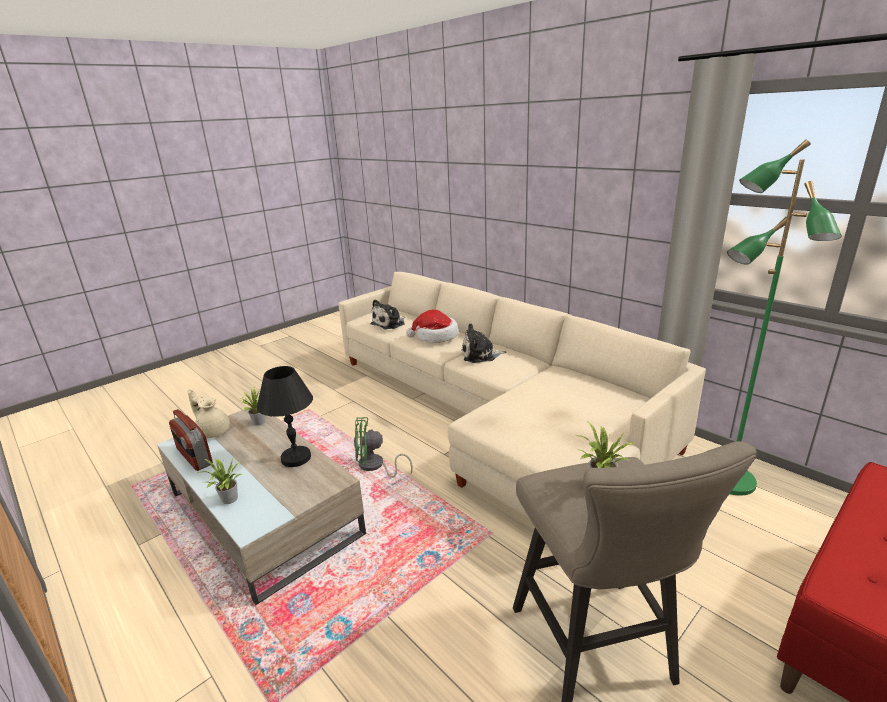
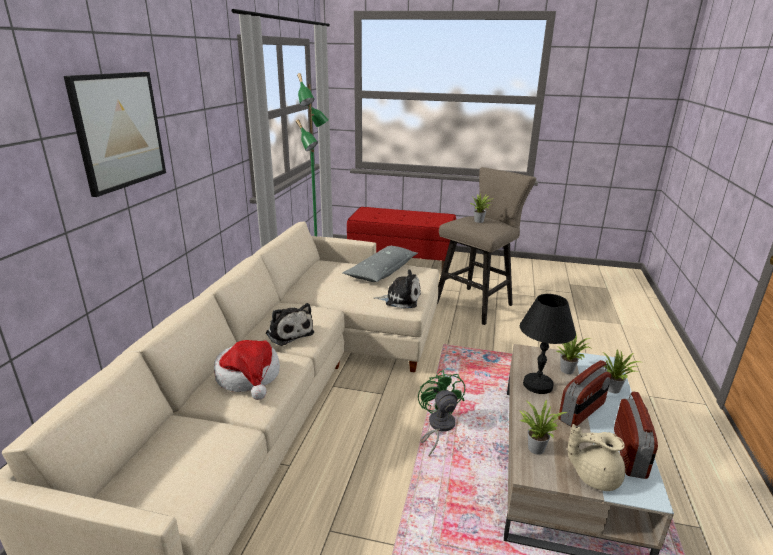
camera: 125 degrees left, 0 degrees up
beige teapot [188,389,230,438] -> beige teapot turned 105 degrees clockwise [568,424,625,491]
green fan [354,417,413,478] -> green fan turned 150 degrees counterclockwise [418,370,465,456]
plush toy [371,299,405,330] -> plush toy moved to [373,269,421,309]
none -> picture [64,72,166,197]
none -> grey pillow [343,246,418,282]
none -> potted plant [557,335,591,374]
none -> radio [558,360,611,427]

